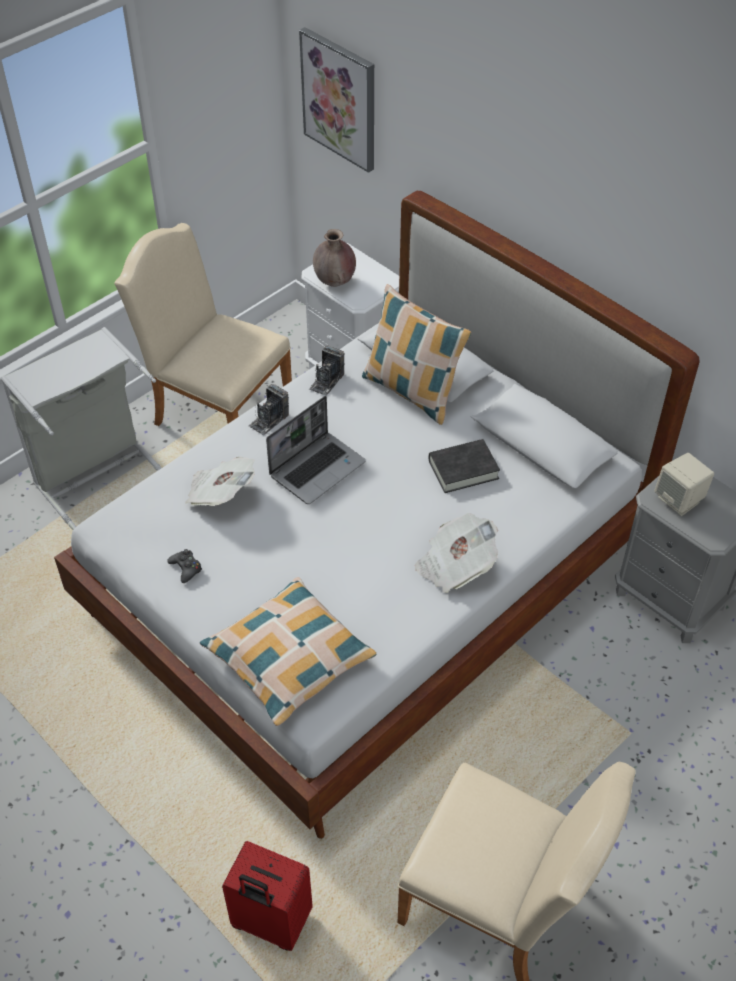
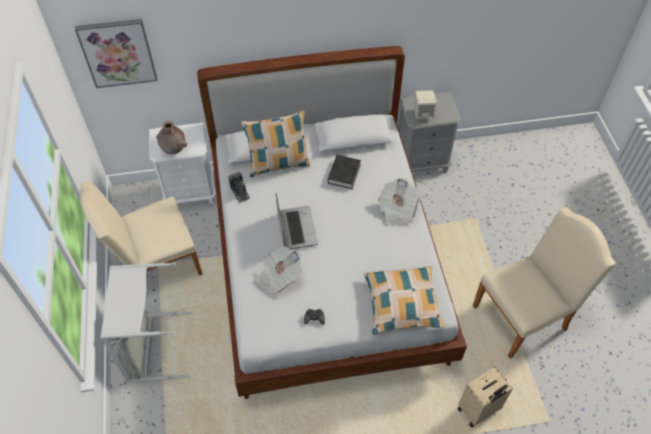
camera: 55 degrees left, 5 degrees up
red suitcase [222,841,313,951] -> beige suitcase [458,367,513,427]
camera [249,384,289,435] -> none

